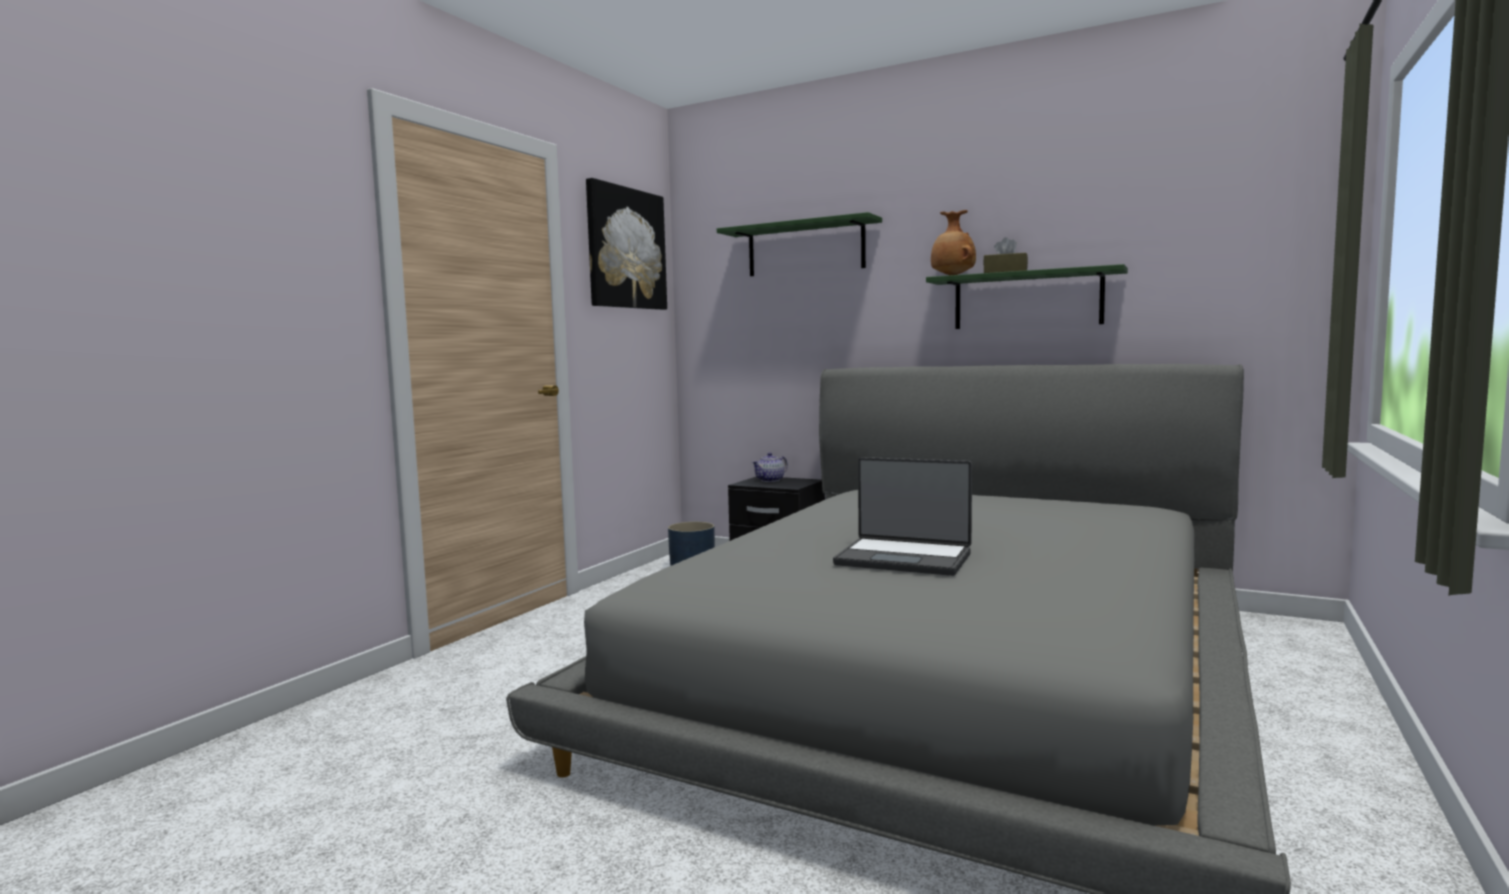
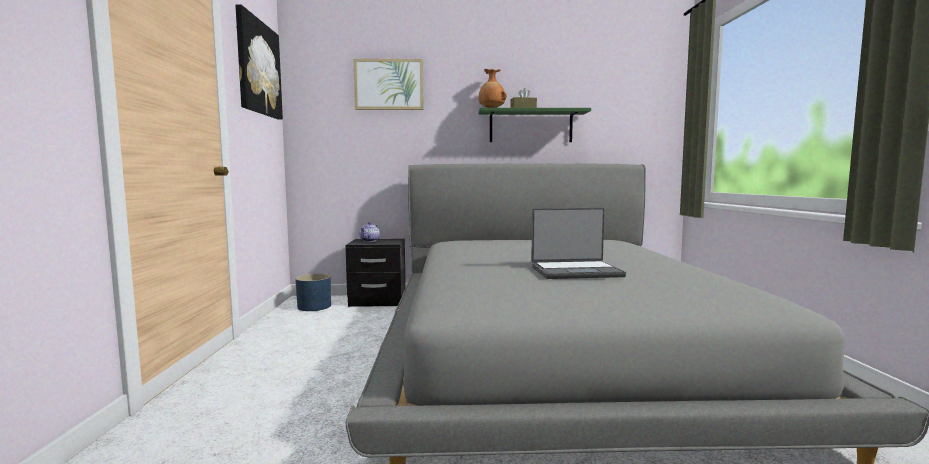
camera: 30 degrees left, 0 degrees up
green shelf [717,212,882,276] -> picture [353,59,424,110]

